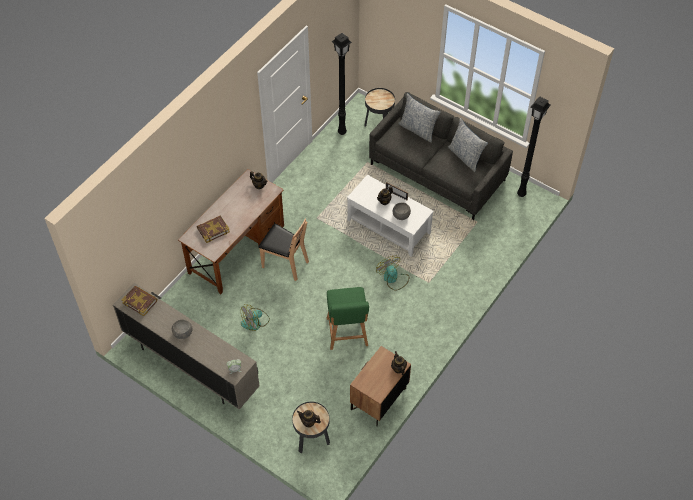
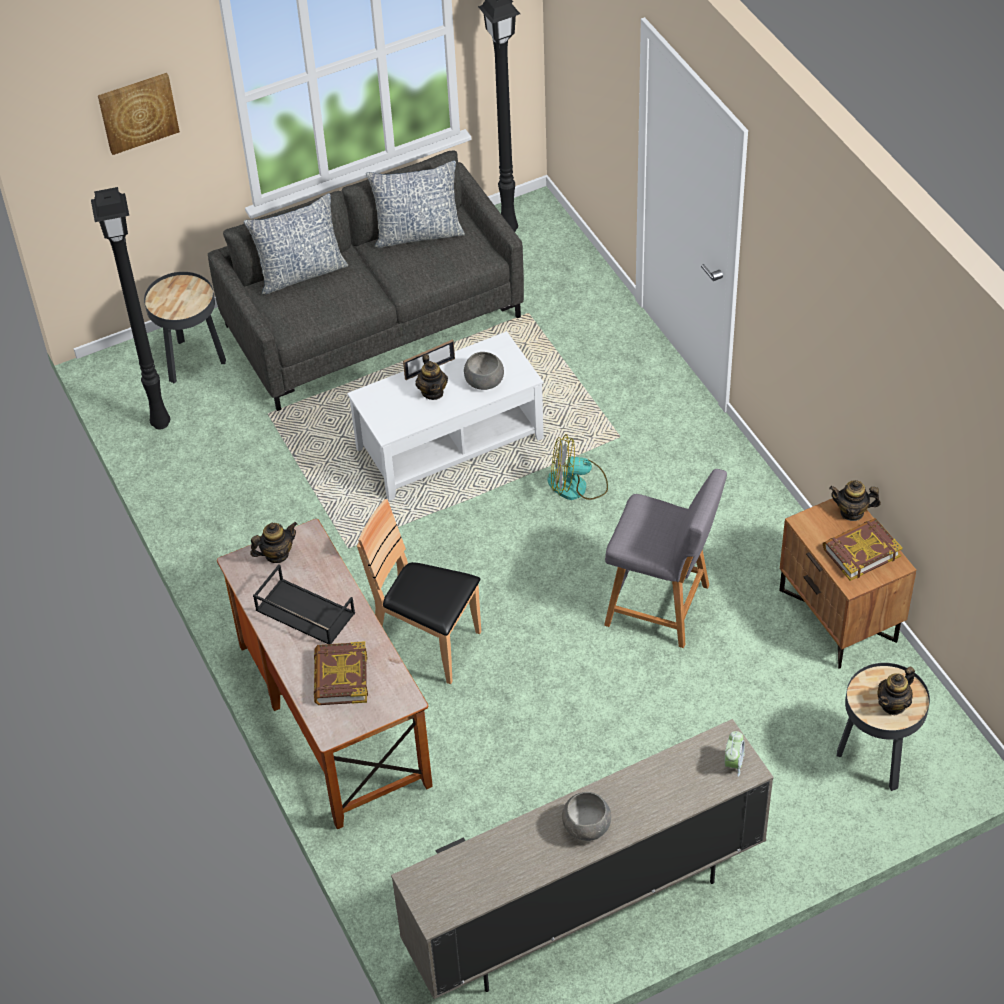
camera: 60 degrees left, 5 degrees down
book [122,286,157,316] -> book moved to [823,518,902,581]
fan [241,304,270,331] -> none
brown chair [258,218,309,281] -> brown chair turned 120 degrees counterclockwise [357,499,481,684]
green stool [327,287,369,350] -> grey stool [604,469,727,648]
none -> picture [98,73,180,155]
none -> black tray [253,564,355,644]

